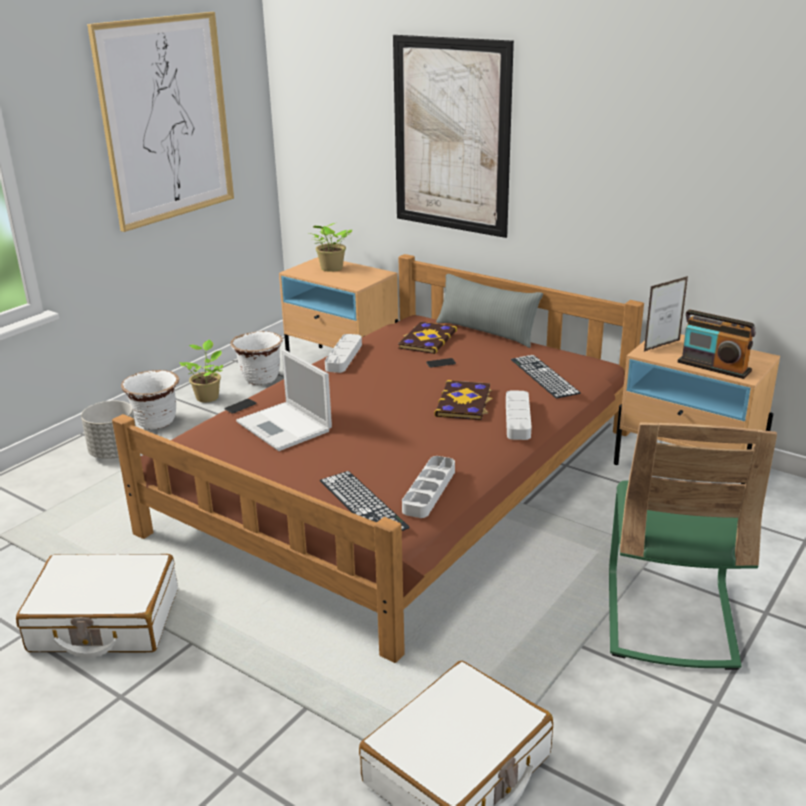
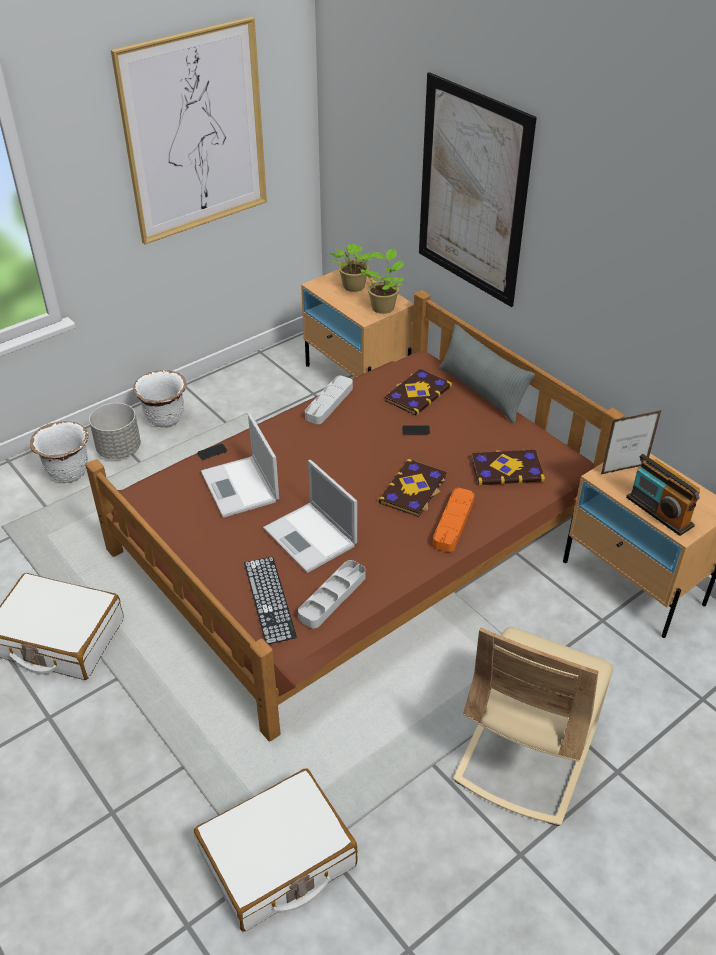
camera: 15 degrees right, 15 degrees up
potted plant [179,340,223,402] -> potted plant moved to [361,248,404,314]
white planter [231,331,283,385] -> white planter moved to [30,421,88,483]
grey tray [506,391,532,440] -> orange tray [433,488,475,552]
keyboard [511,355,581,398] -> book [471,449,545,485]
green chair [609,422,777,670] -> beige chair [453,627,613,826]
none -> laptop [263,460,357,573]

